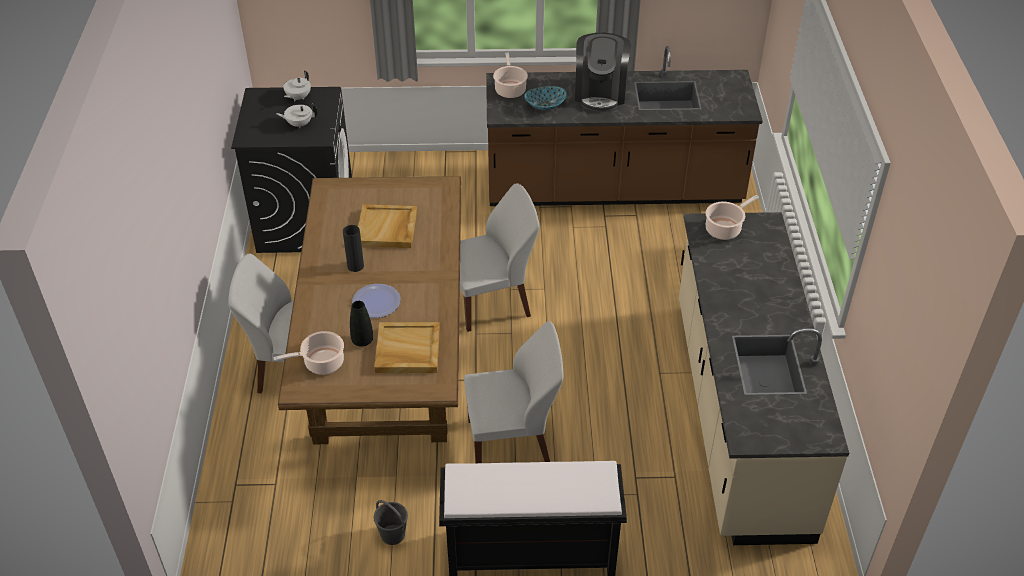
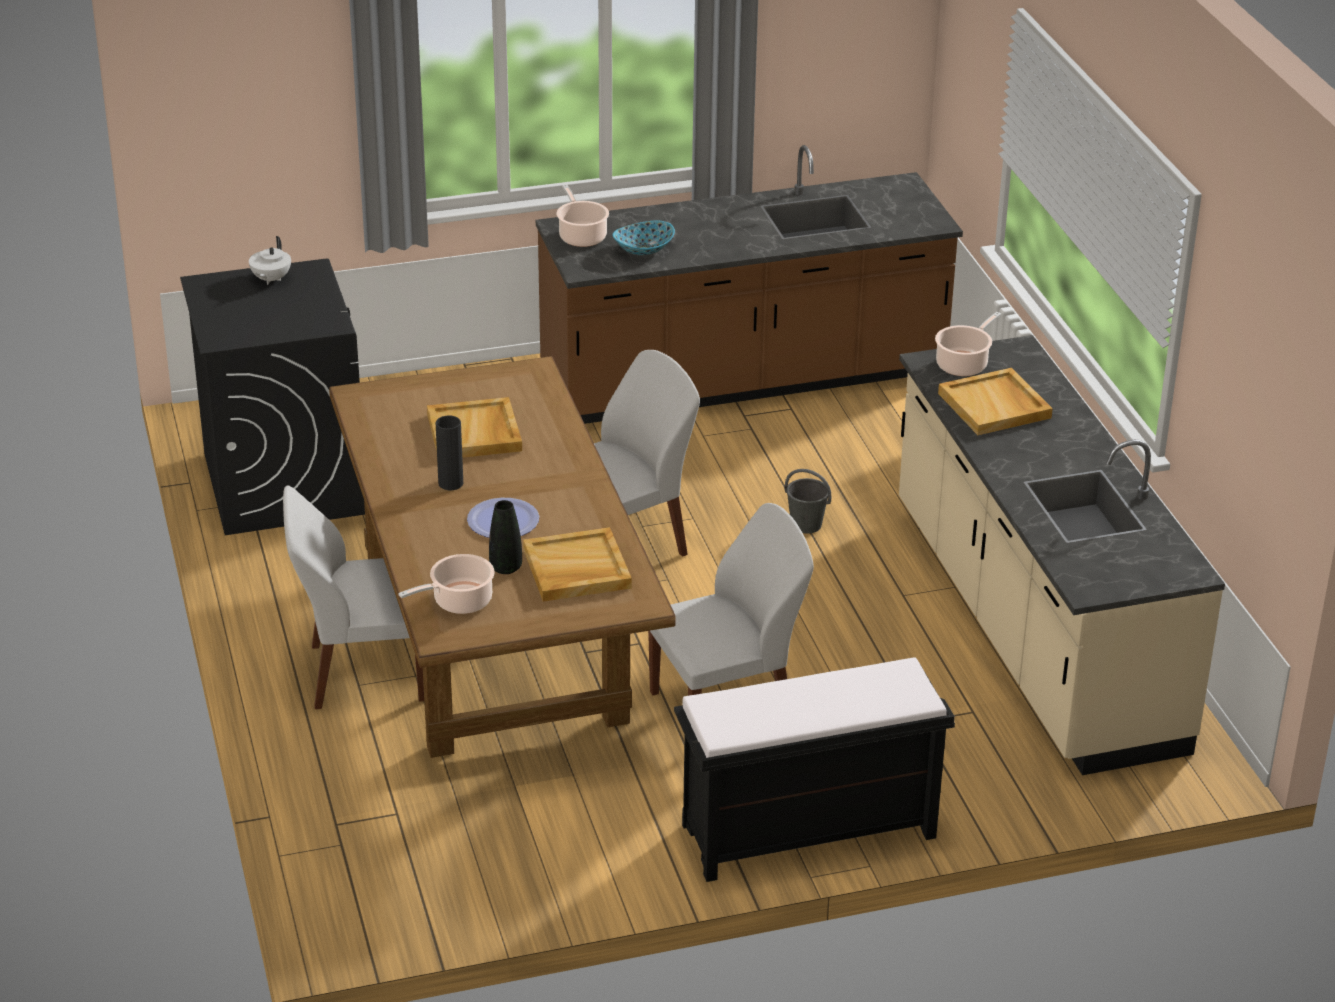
camera: 15 degrees left, 10 degrees down
white teapot [276,104,318,129] -> none
grey bucket [373,500,408,545] -> grey bucket moved to [785,469,831,534]
coffee machine [575,33,631,112] -> none
none -> beige tray [938,368,1053,435]

